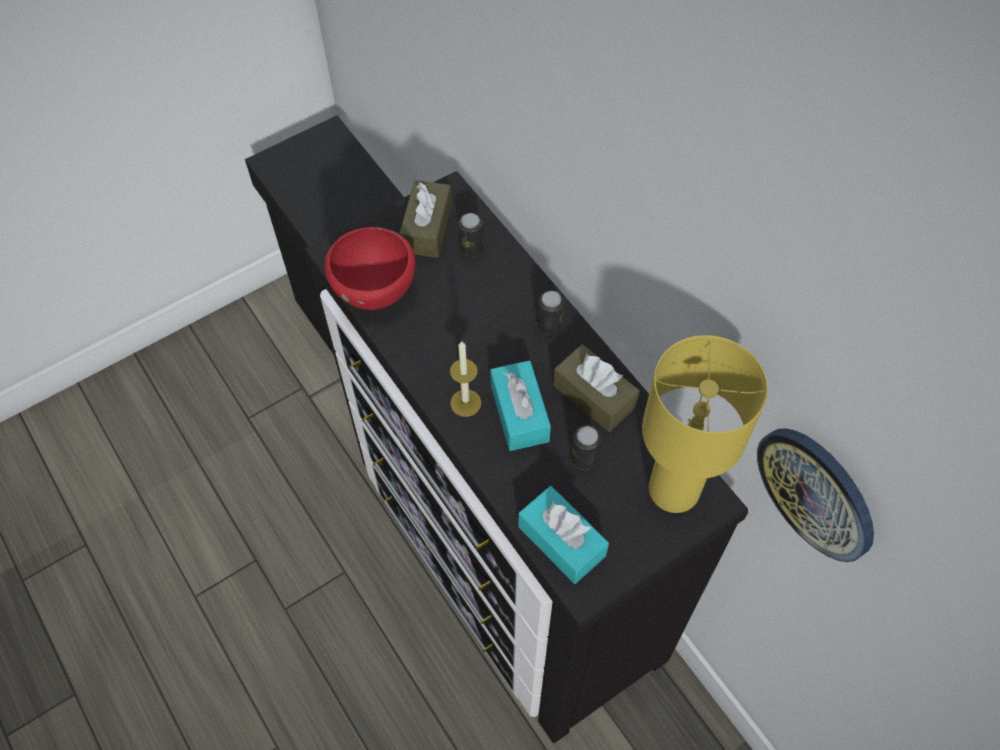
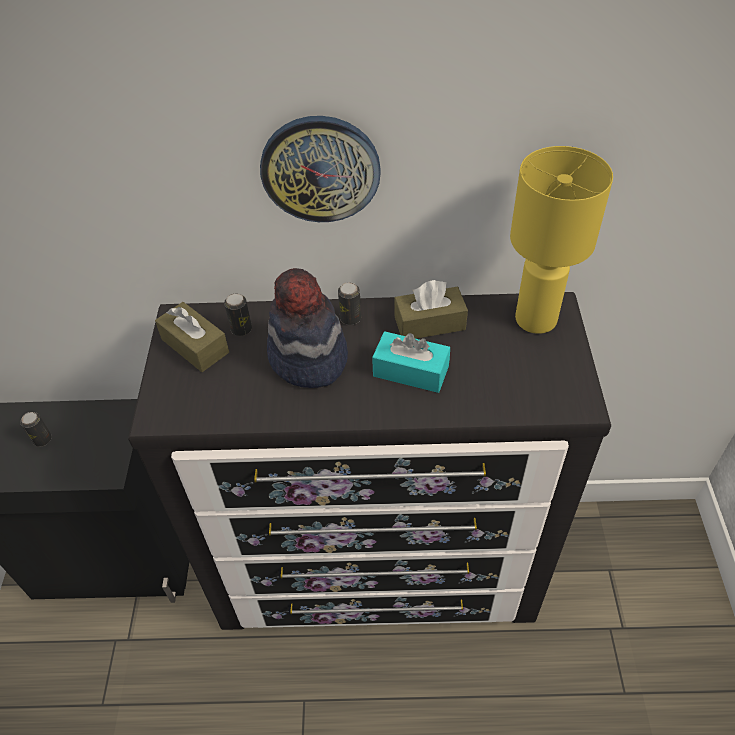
camera: 55 degrees left, 10 degrees down
red bowl [325,227,415,310] -> none
candle [450,341,481,417] -> none
turquoise tissue box [518,486,609,584] -> none
can [571,426,601,470] -> can moved to [20,412,52,447]
wall clock [757,428,874,562] -> wall clock moved to [260,116,381,222]
none -> hat [267,268,348,388]

